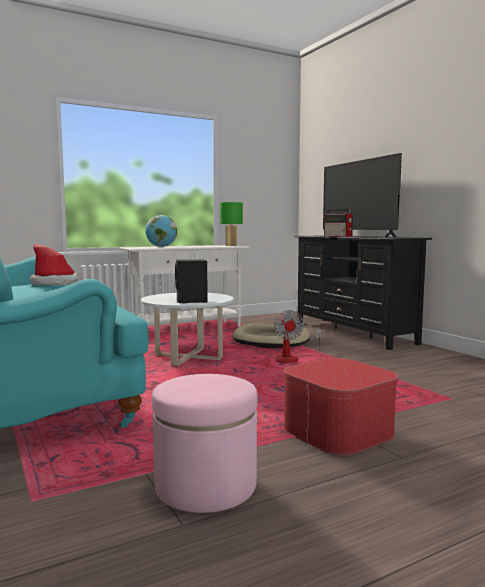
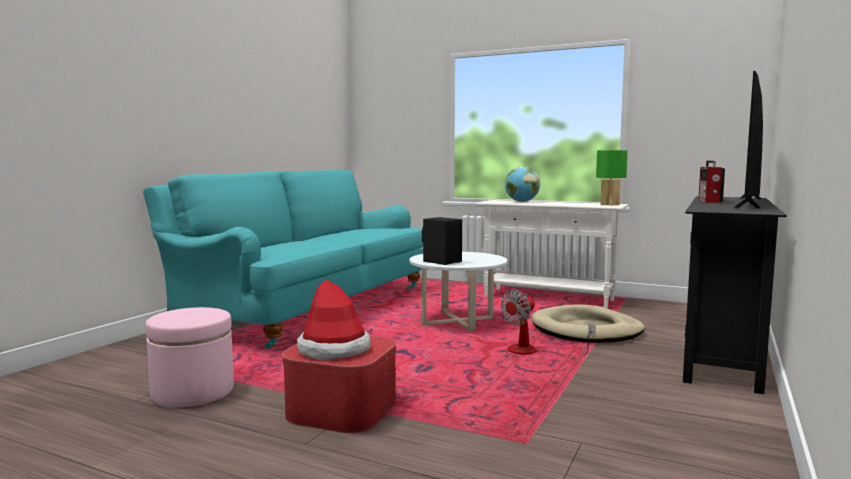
camera: 55 degrees right, 0 degrees up
hat [30,243,79,285] -> hat moved to [297,280,371,361]

